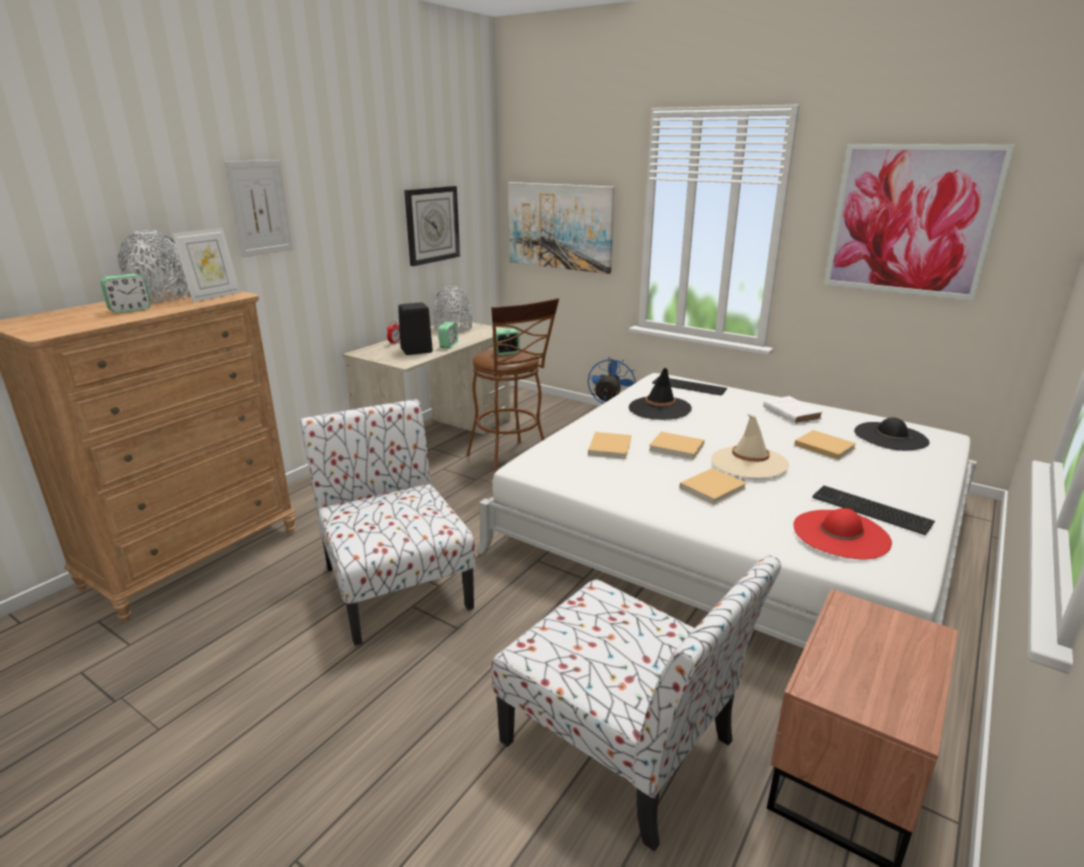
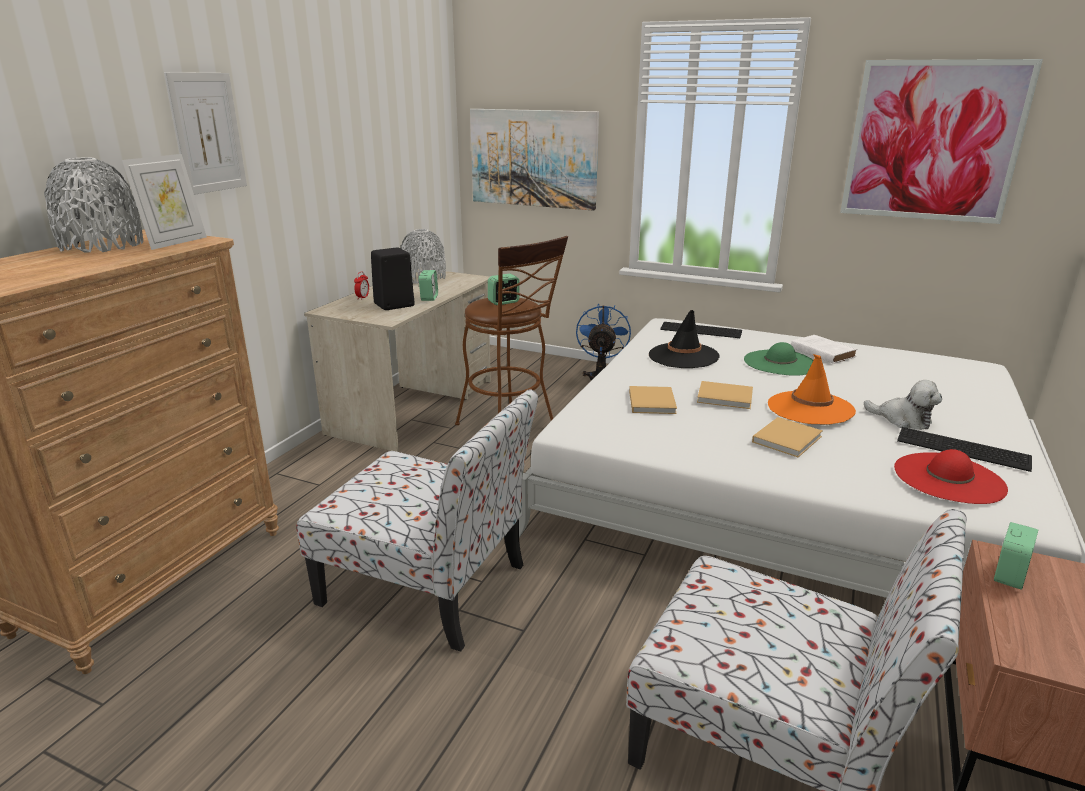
camera: 10 degrees left, 0 degrees up
alarm clock [100,274,152,313] -> alarm clock moved to [994,522,1038,590]
chair [300,399,475,646] -> chair turned 150 degrees clockwise [296,389,538,652]
wall clock [404,186,460,266] -> none
beige hat [711,414,789,478] -> orange hat [768,354,856,425]
beige book [794,430,857,460] -> none
black hat [854,417,930,451] -> none
none -> green hat [744,342,813,376]
none -> plush toy [864,380,942,430]

